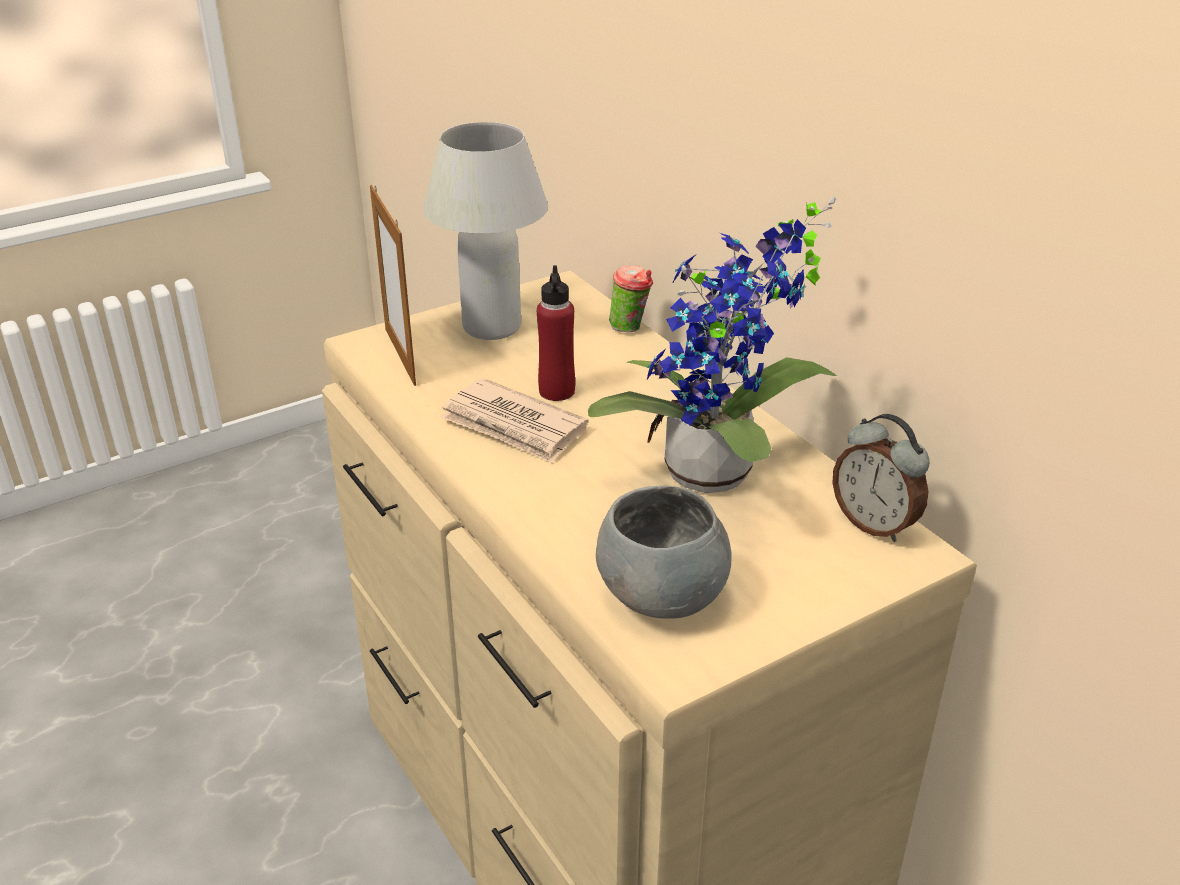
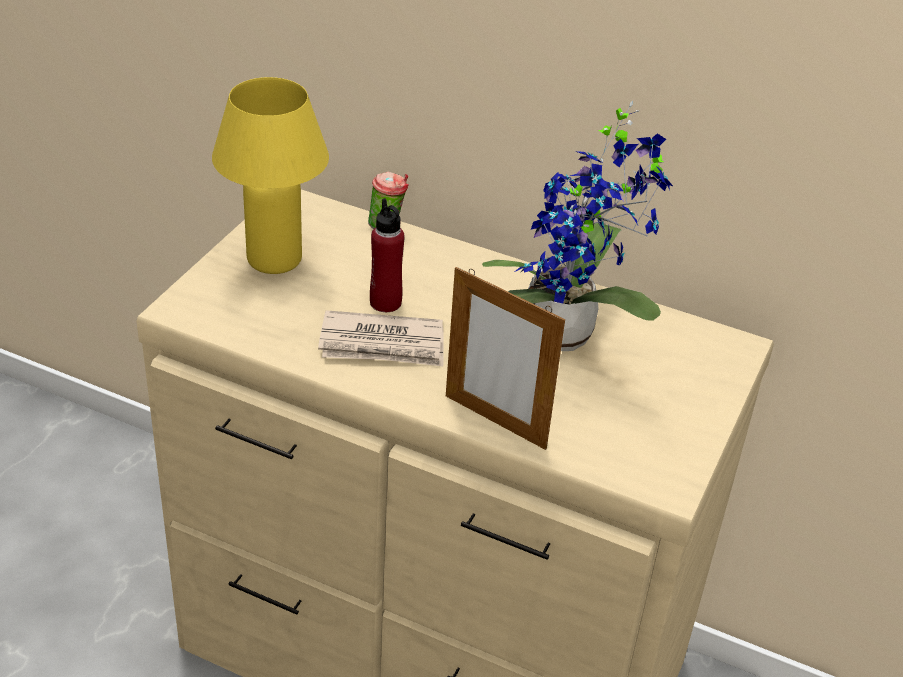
camera: 35 degrees left, 5 degrees up
picture frame [370,185,416,386] -> picture frame moved to [446,267,565,450]
white table lamp [423,122,548,340] -> yellow table lamp [212,77,329,274]
grey bowl [596,486,731,619] -> none
alarm clock [832,414,930,542] -> none

